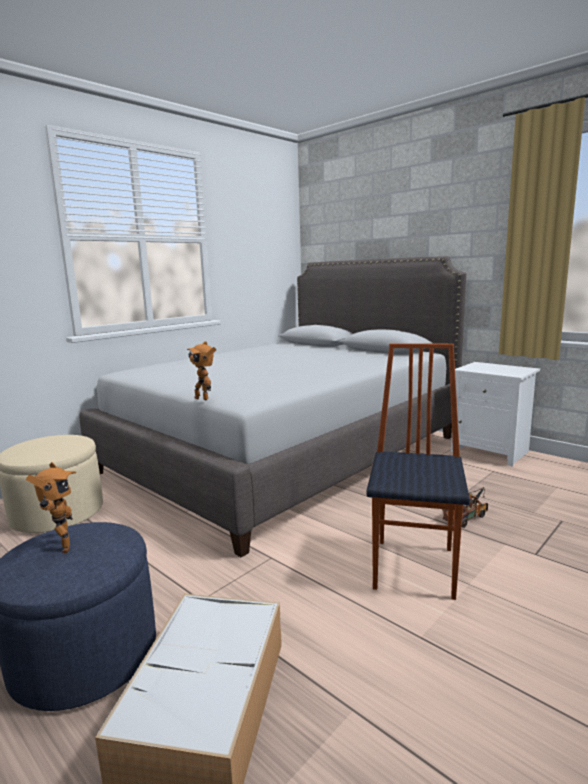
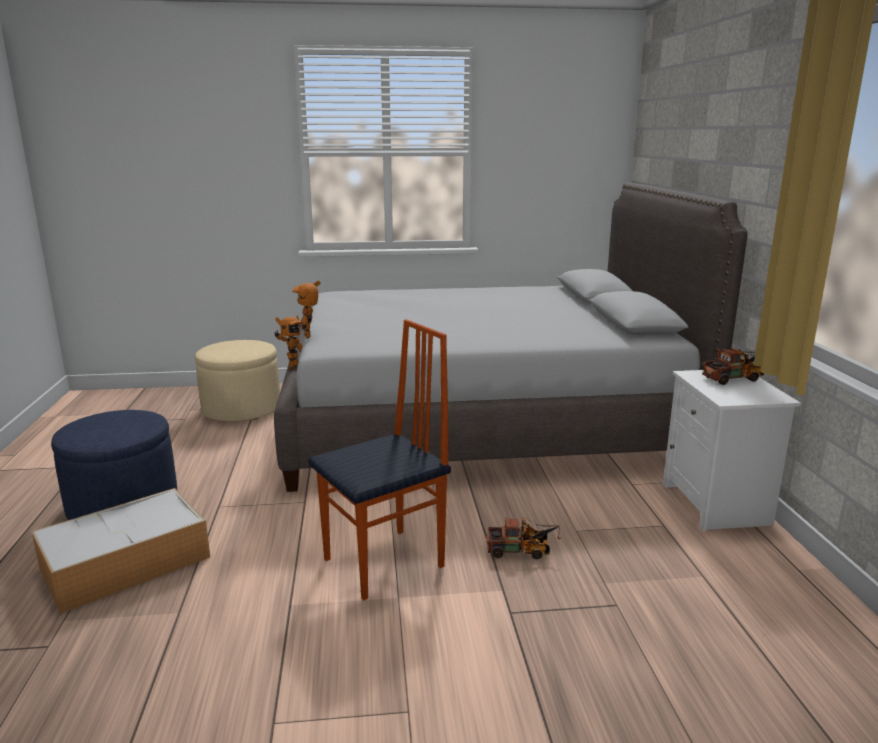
camera: 40 degrees right, 5 degrees up
toy robot [26,462,76,553] -> toy robot moved to [275,315,303,370]
none -> toy truck [702,348,764,385]

